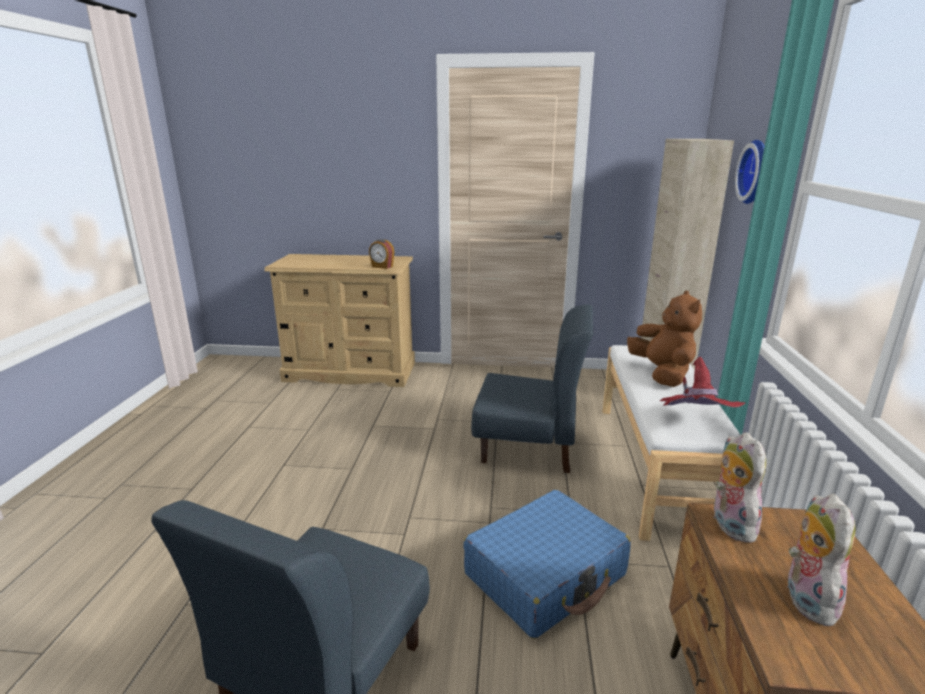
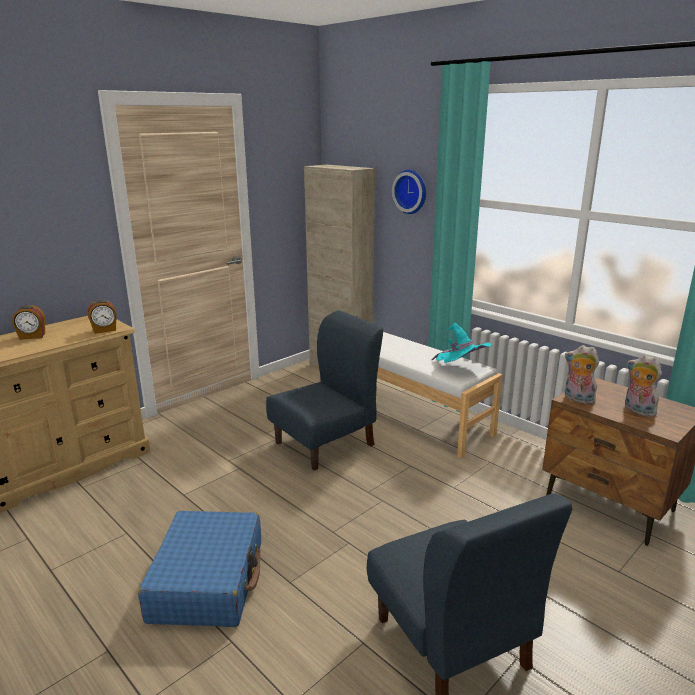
camera: 50 degrees left, 0 degrees up
blue suitcase [463,490,631,639] -> blue suitcase moved to [138,511,261,627]
brown plush toy [627,291,702,387] -> none
red hat [660,357,745,407] -> turquoise hat [431,323,492,363]
none -> alarm clock [12,305,45,340]

